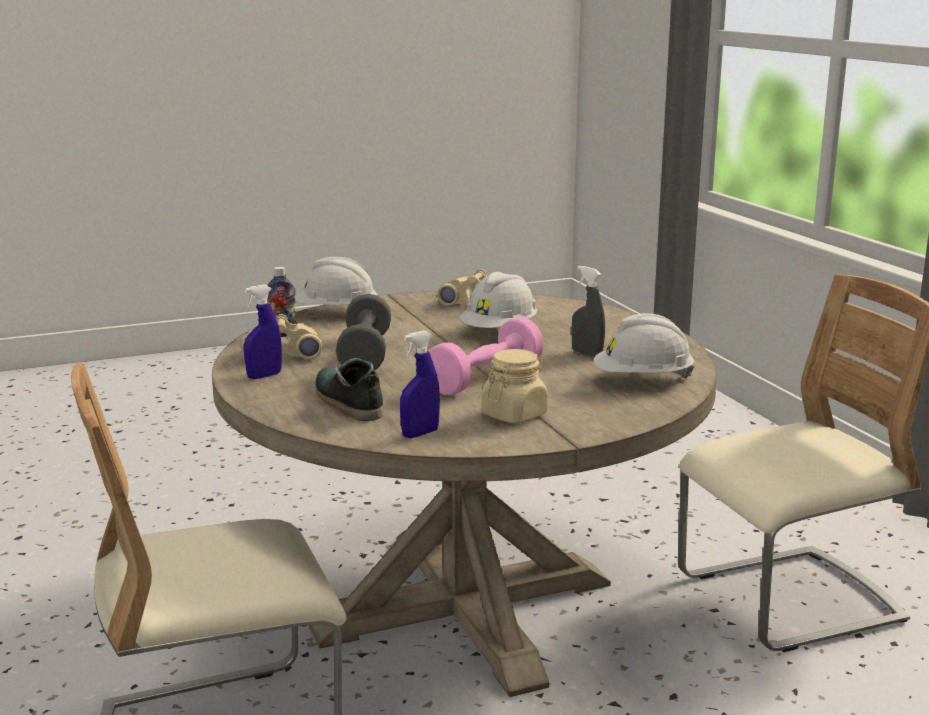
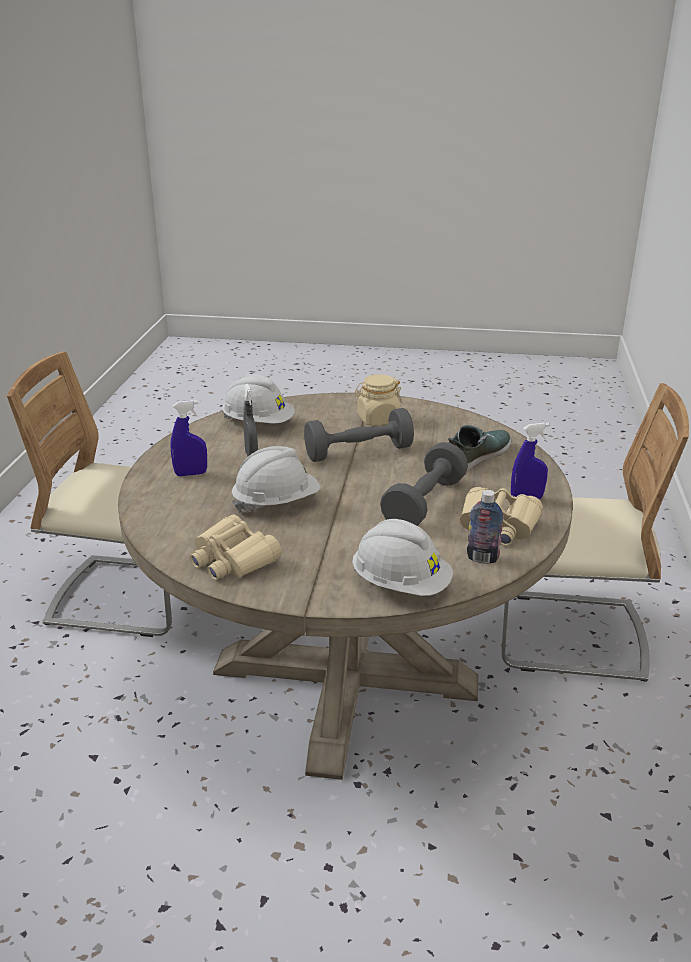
camera: 150 degrees left, 10 degrees up
shoe [315,358,384,421] -> shoe turned 135 degrees counterclockwise [448,425,511,471]
blue spray bottle [400,330,440,438] -> blue spray bottle moved to [170,400,207,476]
pink dumbbell [428,317,543,395] -> grey dumbbell [304,408,414,462]

